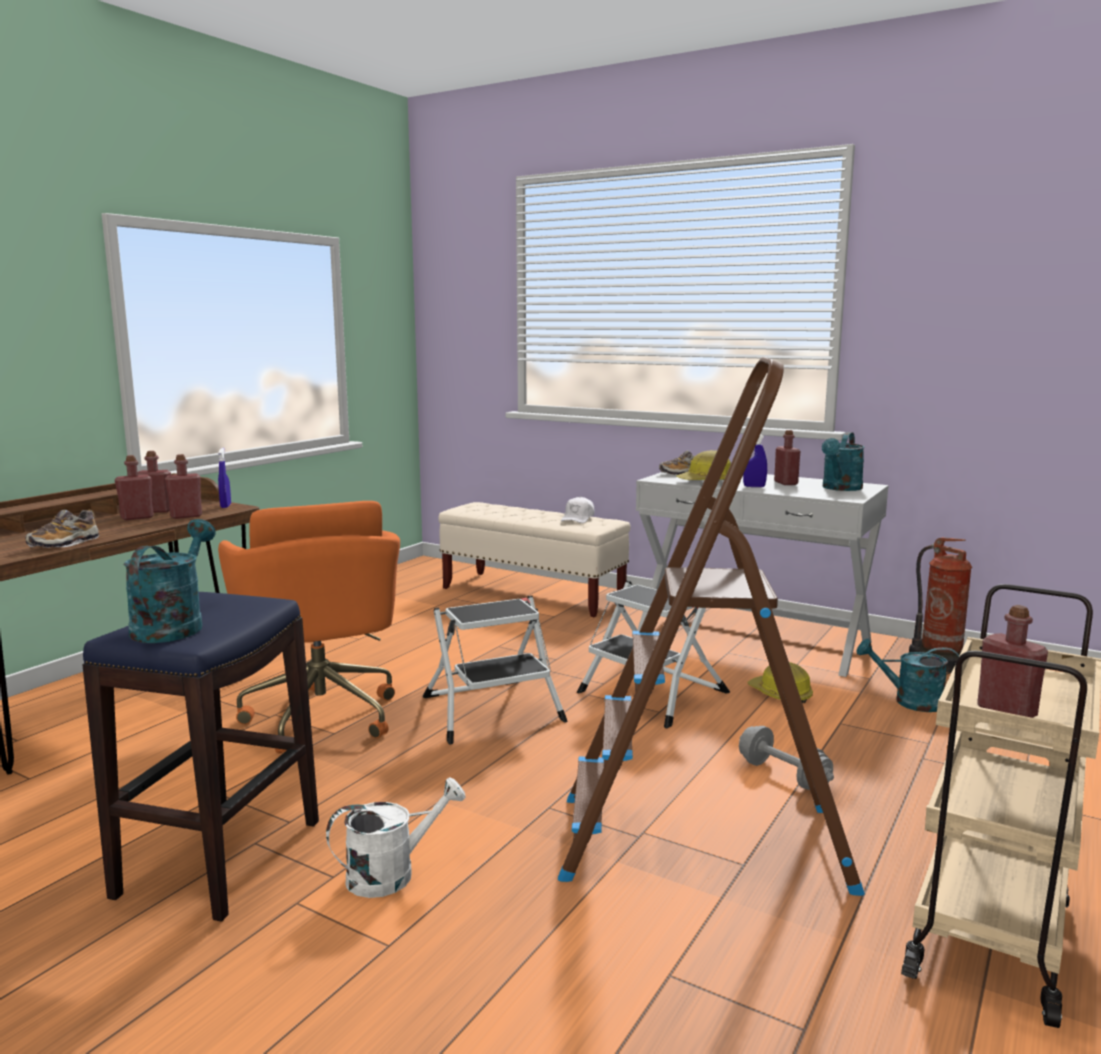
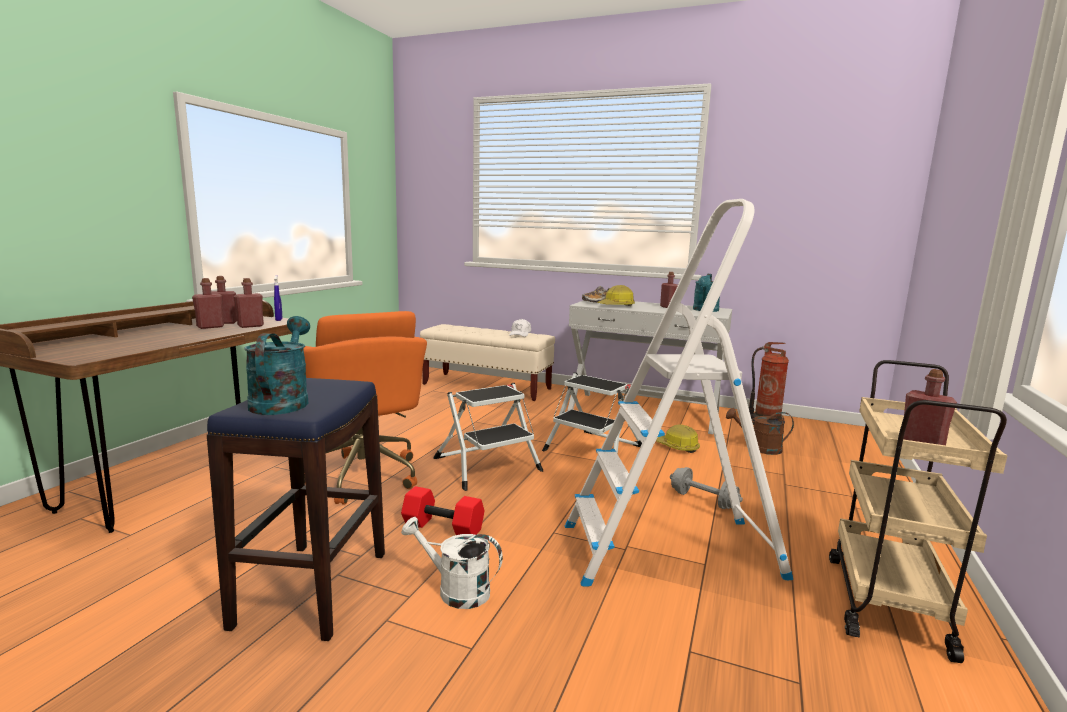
camera: 10 degrees left, 0 degrees up
shoe [25,510,99,548] -> none
white watering can [326,778,466,898] -> white watering can turned 120 degrees counterclockwise [401,517,503,609]
brown step ladder [558,357,865,896] -> white step ladder [565,199,793,587]
blue spray bottle [743,434,767,487] -> none
turquoise watering can [856,639,959,712] -> brown watering can [726,408,794,455]
none -> red dumbbell [401,486,485,535]

